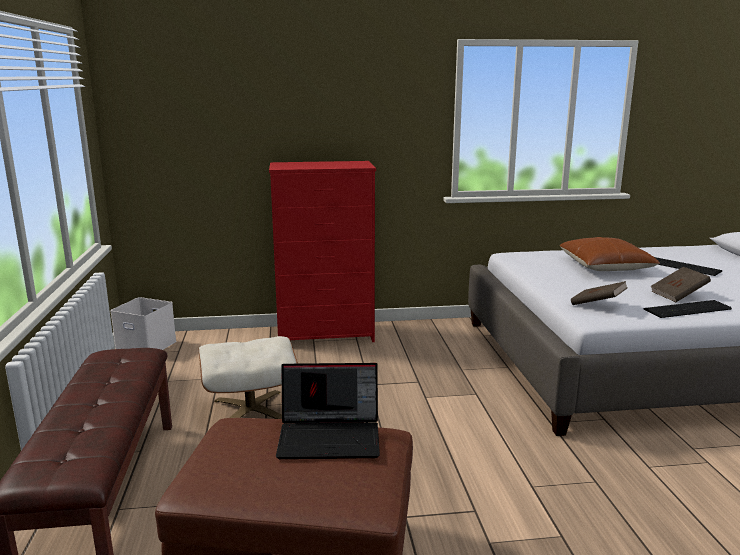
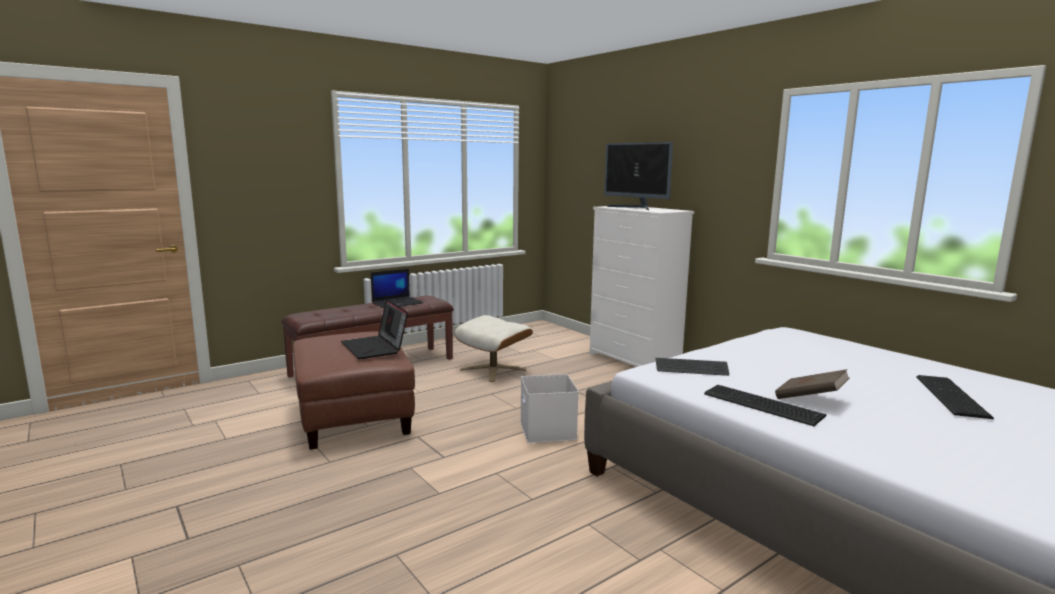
camera: 60 degrees right, 5 degrees down
white storage box [110,297,177,350] -> white storage box moved to [520,374,579,443]
red dresser [269,161,376,342] -> white dresser [589,206,694,367]
brown pillow [560,237,660,271] -> none
brown book [571,281,628,305] -> keyboard [655,358,729,376]
none -> laptop [371,269,423,308]
none -> monitor [604,142,673,211]

